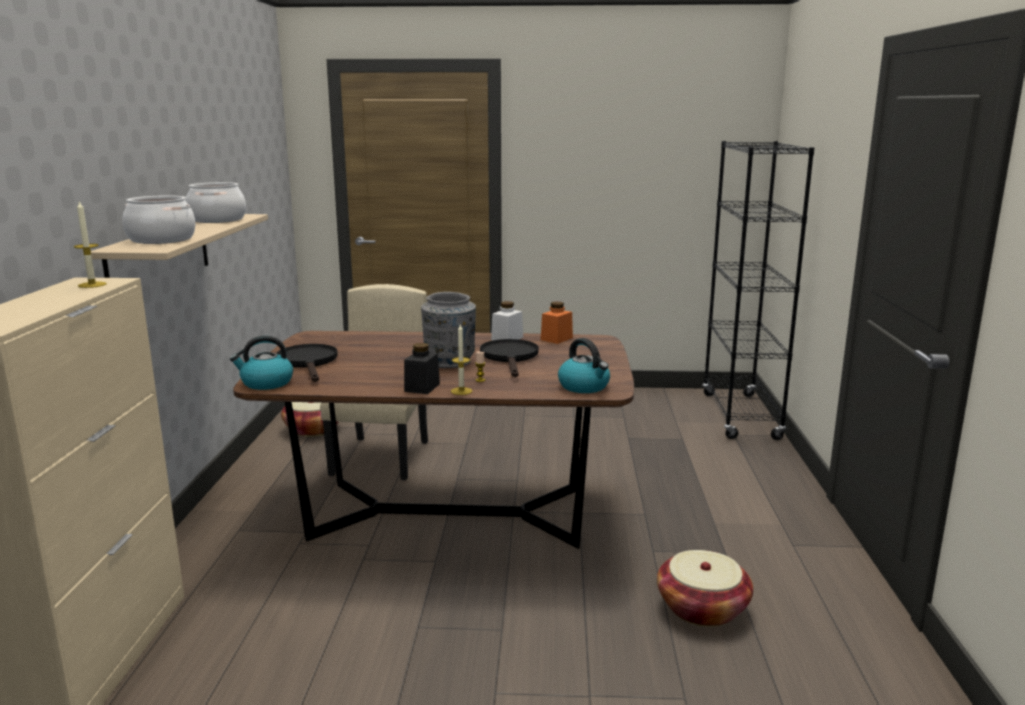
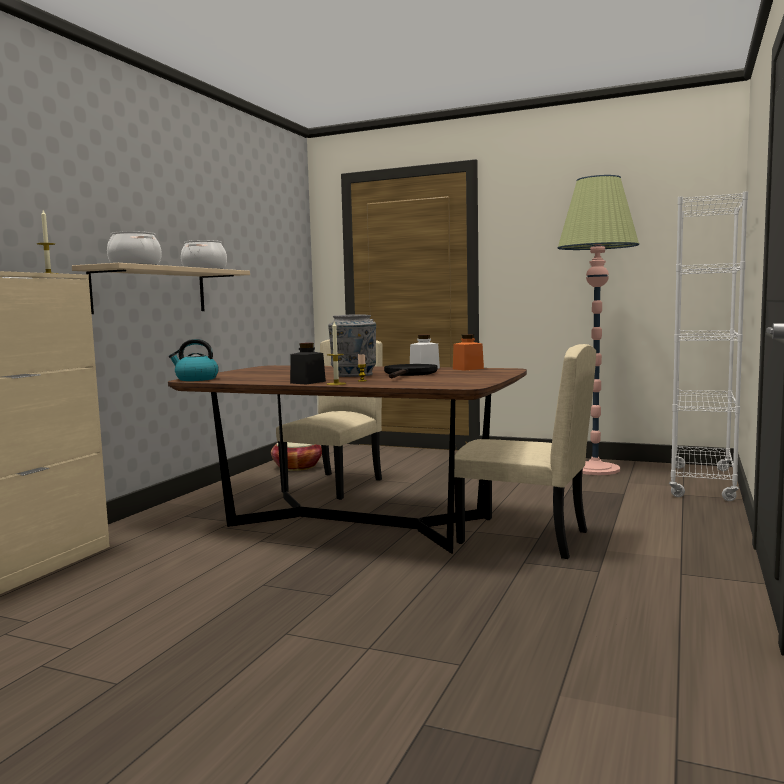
camera: 20 degrees right, 10 degrees down
black frying pan [276,344,338,382] -> none
kettle [558,338,610,393] -> none
basket [657,550,753,627] -> none
black bookcase [703,141,815,440] -> white bookcase [669,191,748,501]
none -> beige chair [454,344,596,559]
none -> floor lamp [558,175,639,475]

